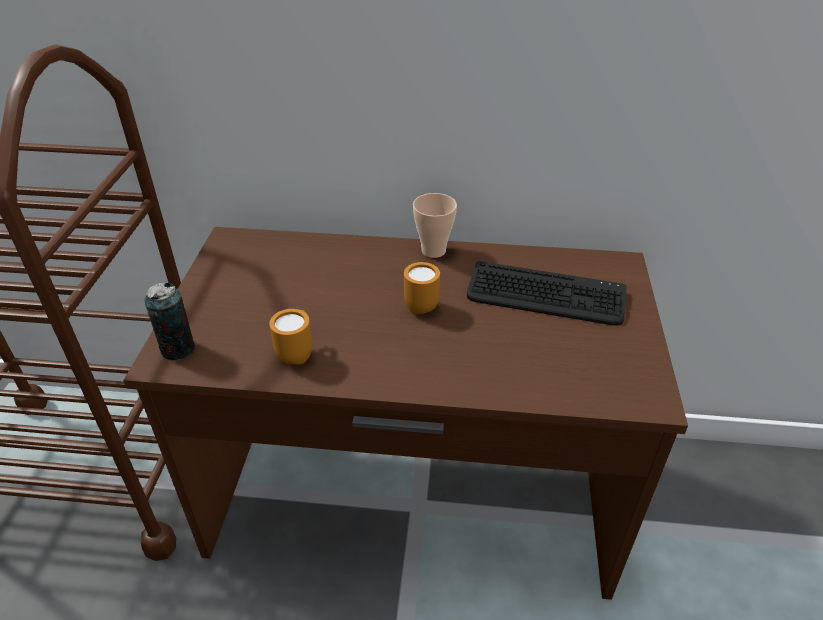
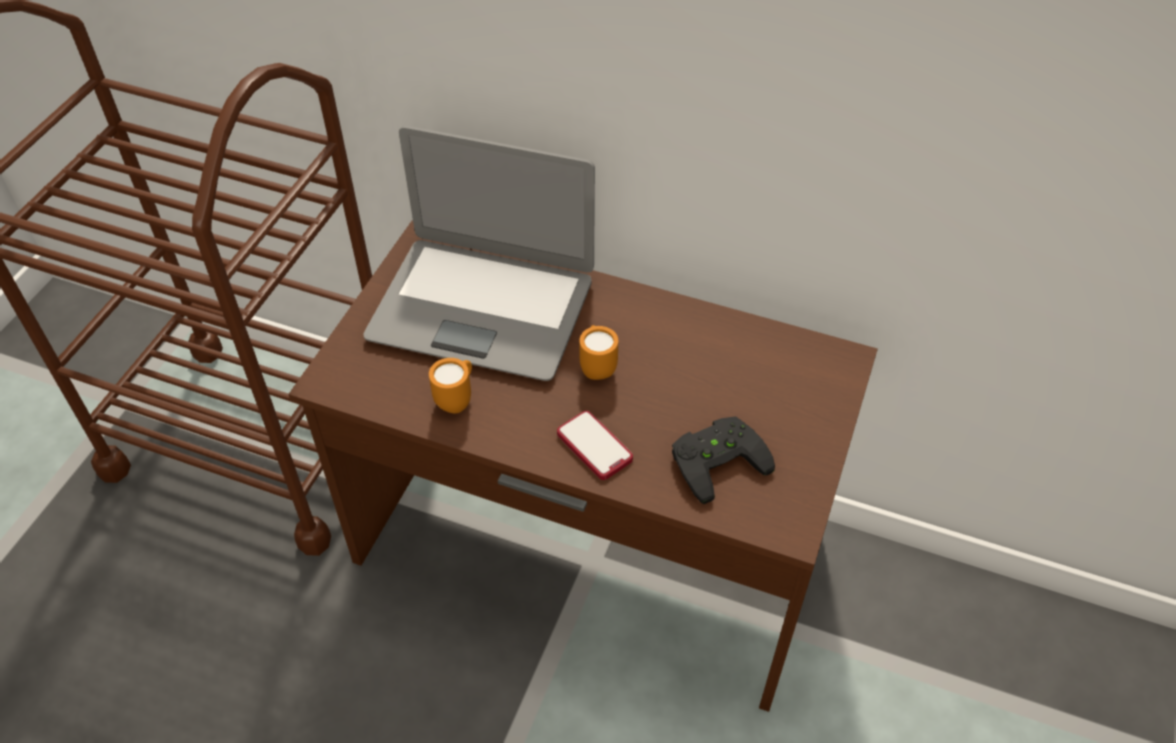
camera: 15 degrees right, 10 degrees up
can [145,282,195,360] -> none
cup [413,193,457,258] -> none
keyboard [467,261,627,326] -> none
none -> laptop [363,126,595,381]
none -> phone [557,411,633,480]
none -> black game controller [672,416,775,504]

